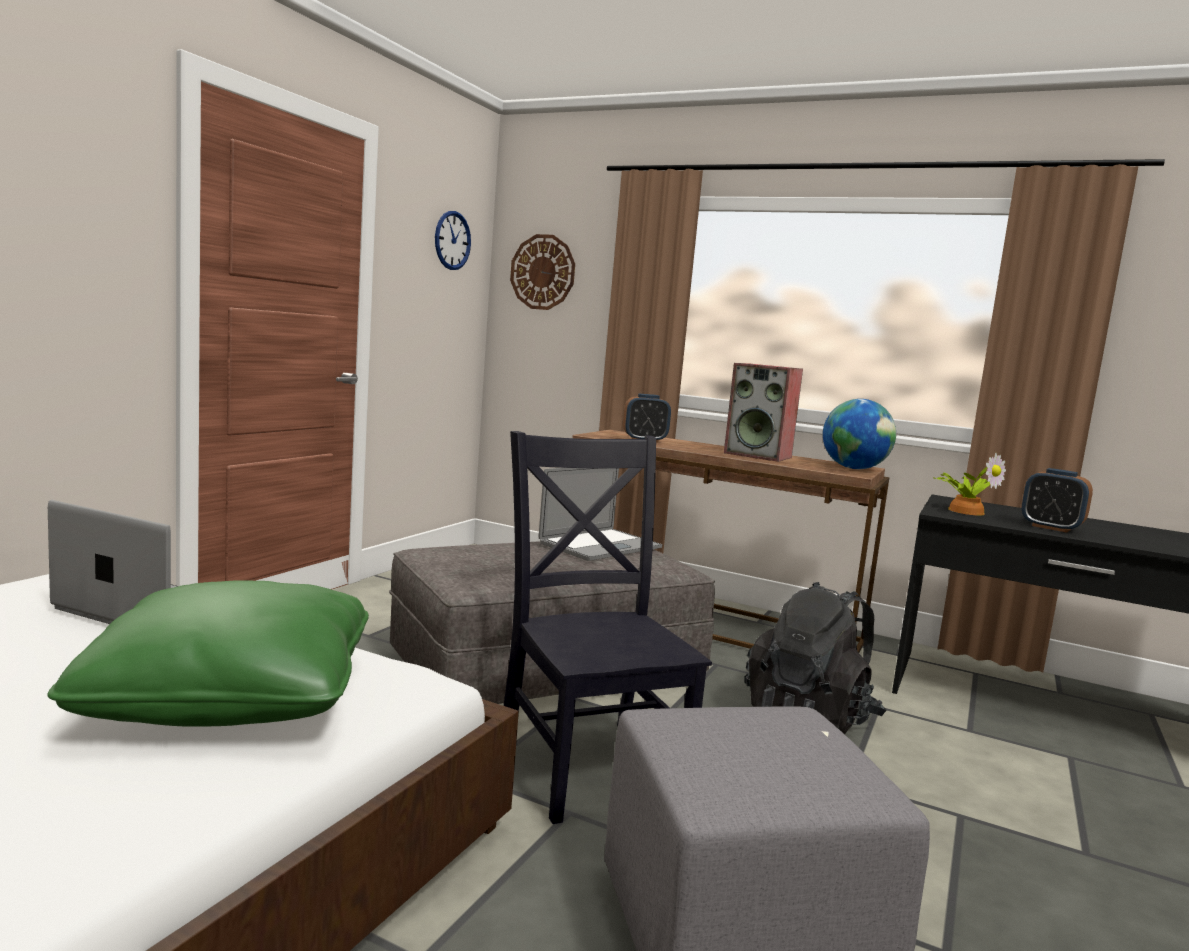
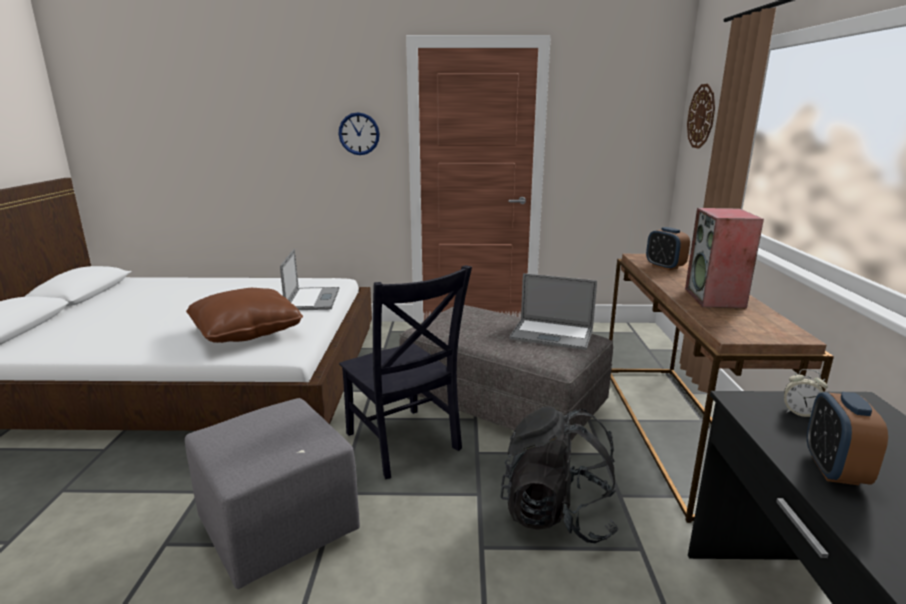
camera: 65 degrees right, 10 degrees up
green pillow [47,580,369,727] -> brown pillow [186,288,303,343]
wall clock [435,211,471,270] -> wall clock moved to [339,112,380,155]
black chair [504,431,712,824] -> black chair turned 105 degrees clockwise [339,265,472,479]
globe [823,399,896,469] -> none
potted plant [933,453,1006,516] -> alarm clock [784,369,828,417]

